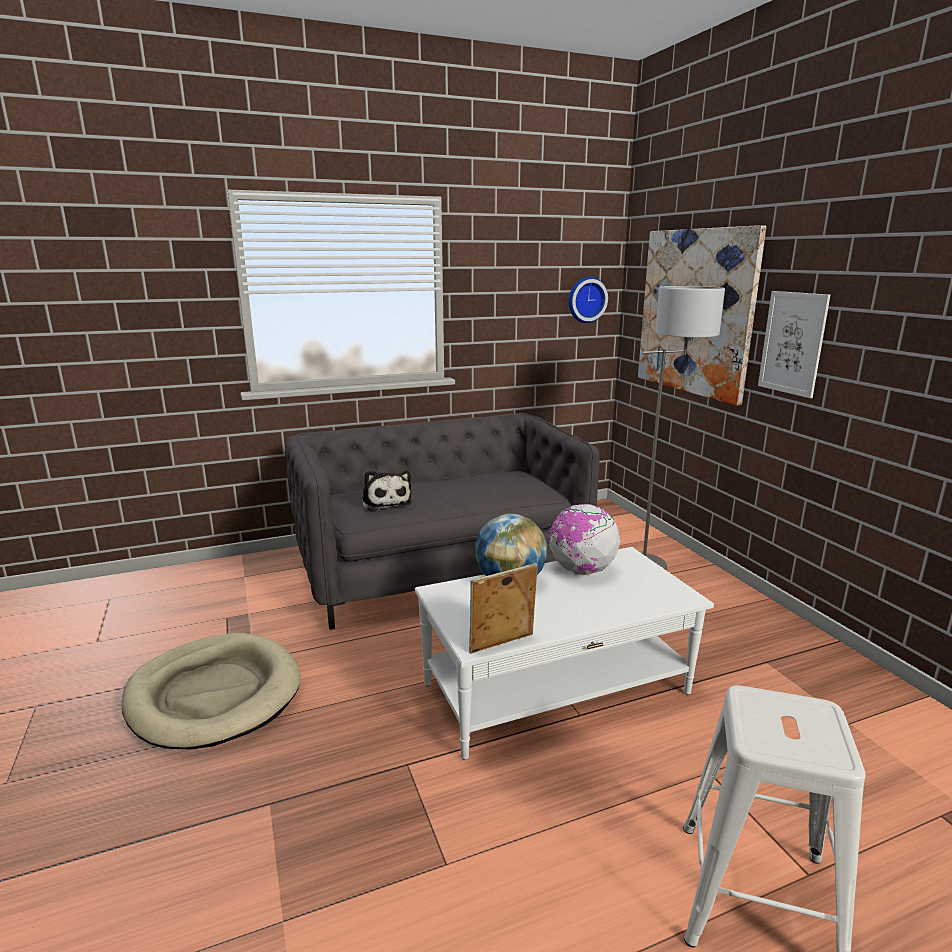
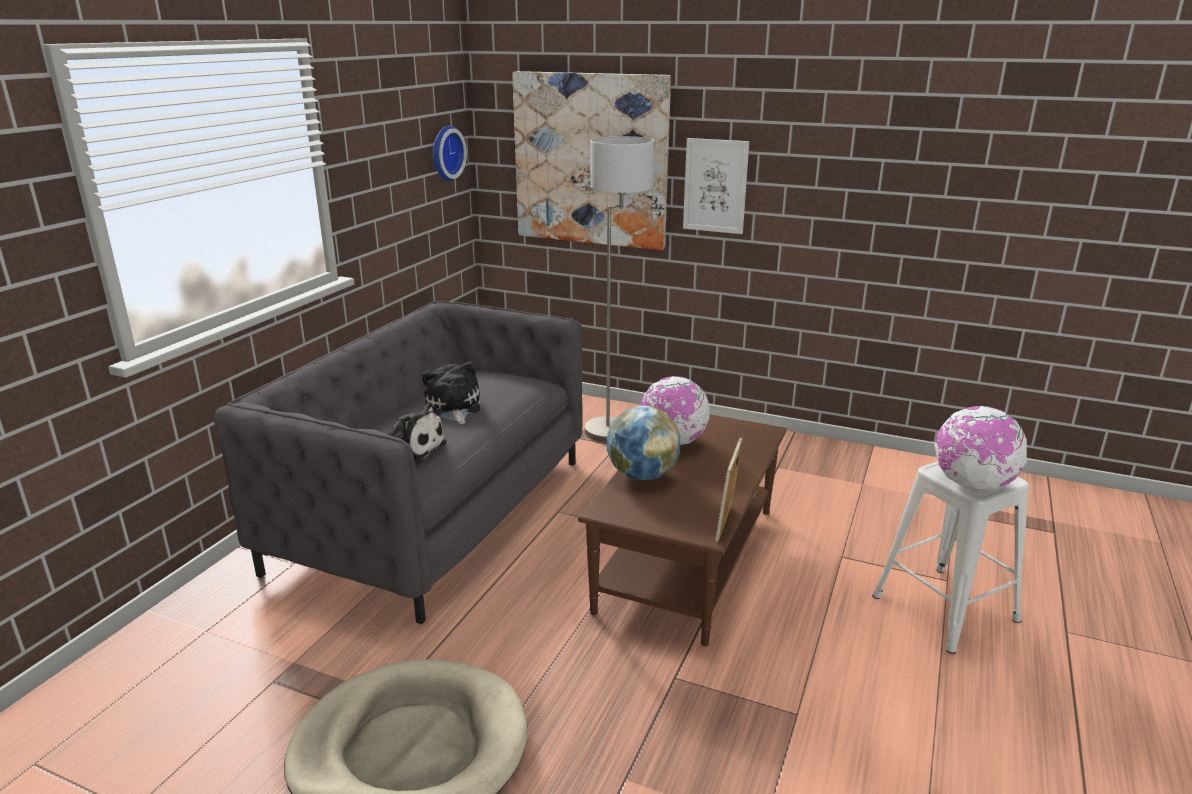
camera: 45 degrees left, 5 degrees up
white coffee table [415,547,714,760] -> brown coffee table [578,414,787,647]
none -> plush toy [422,362,480,424]
none -> globe [934,406,1027,491]

